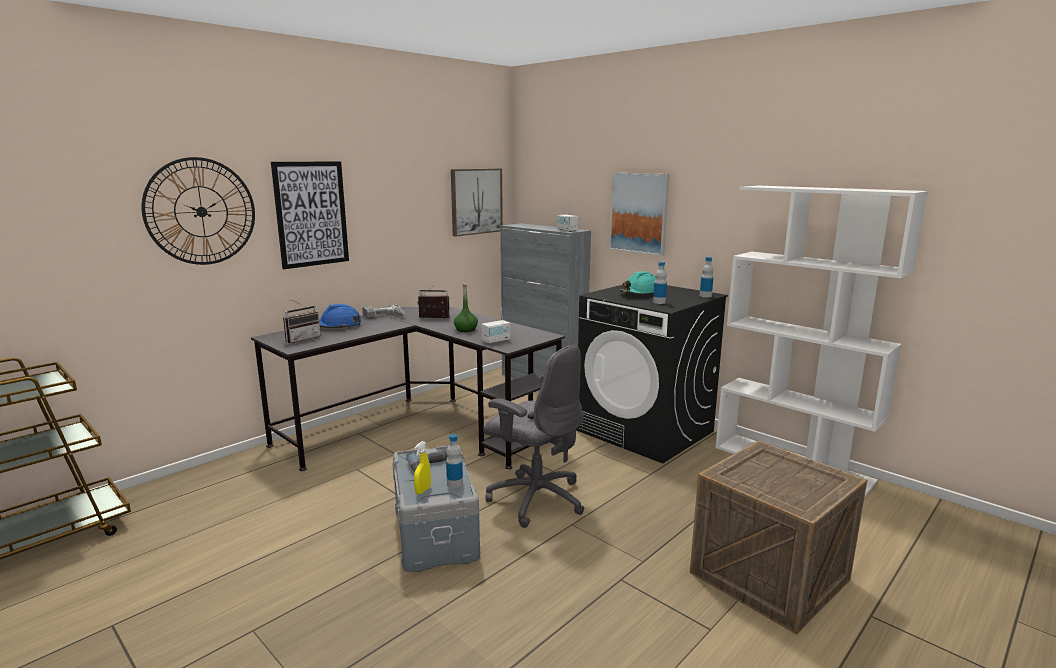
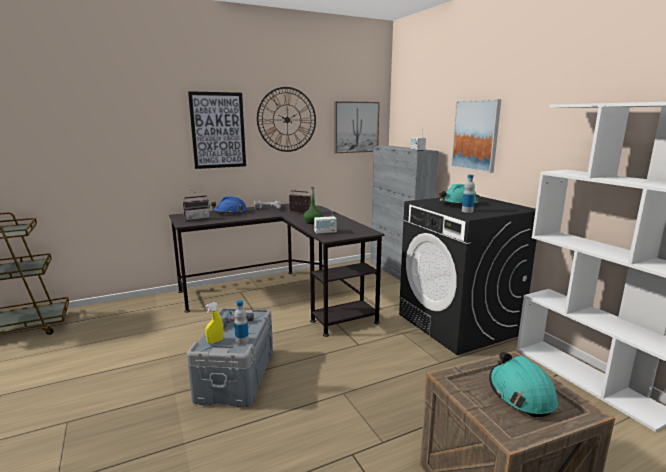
camera: 20 degrees right, 0 degrees up
wall clock [142,157,255,265] -> wall clock moved to [257,87,316,152]
grey office chair [483,345,584,528] -> none
bottle [700,257,713,298] -> none
none -> turquoise hard hat [489,352,558,417]

